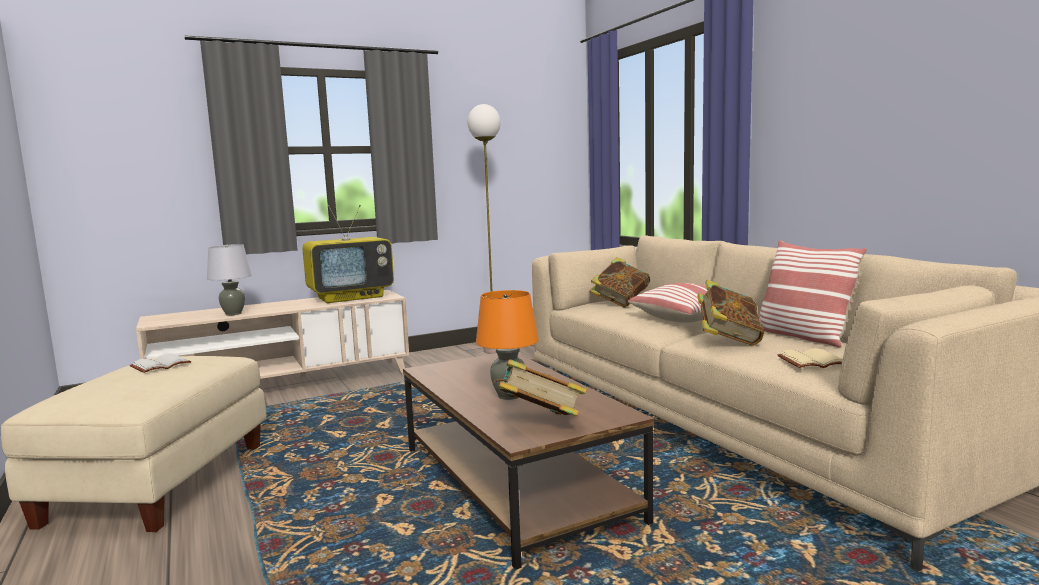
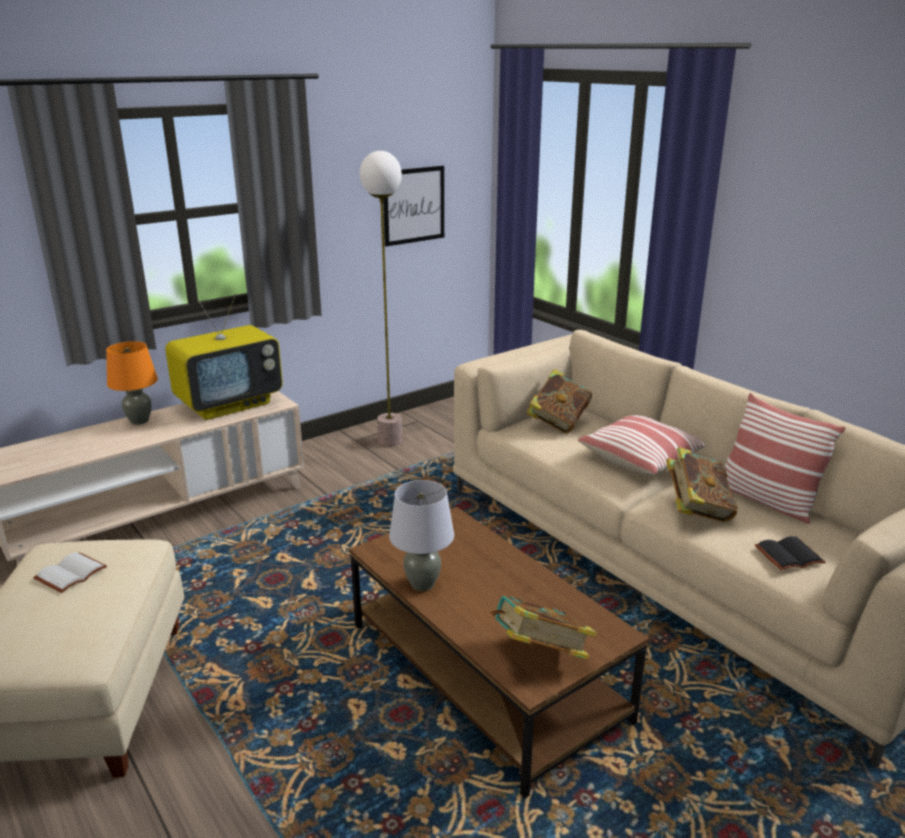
camera: 10 degrees left, 15 degrees up
grey table lamp [207,244,252,315] -> grey table lamp moved to [389,480,454,591]
orange table lamp [476,290,539,400] -> orange table lamp moved to [106,341,158,425]
beige book [778,348,843,368] -> black book [755,536,826,570]
none -> picture [383,166,444,247]

